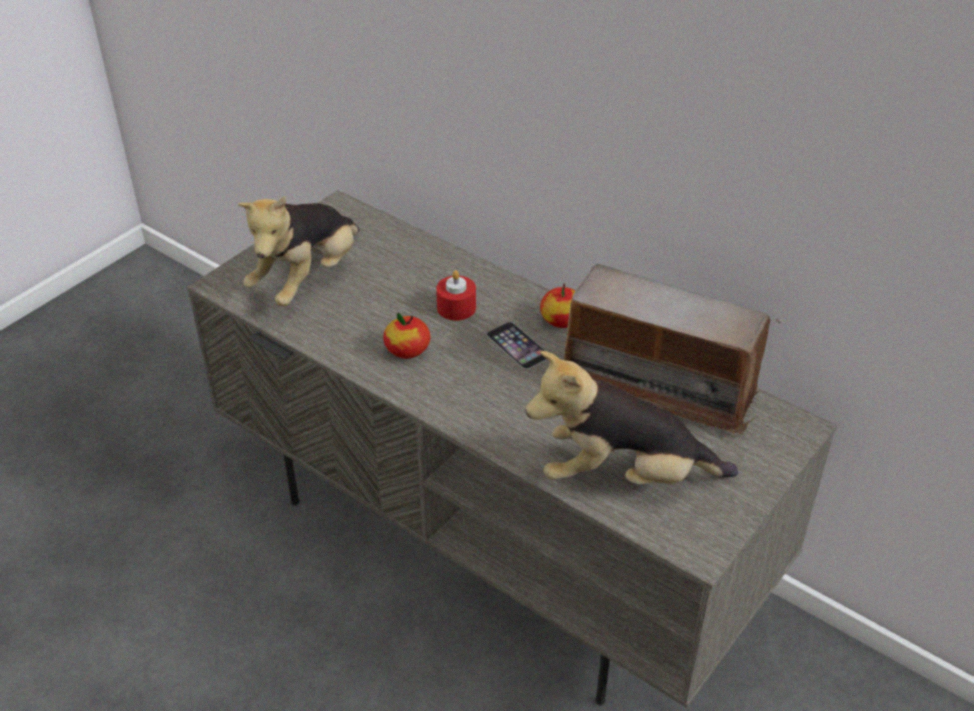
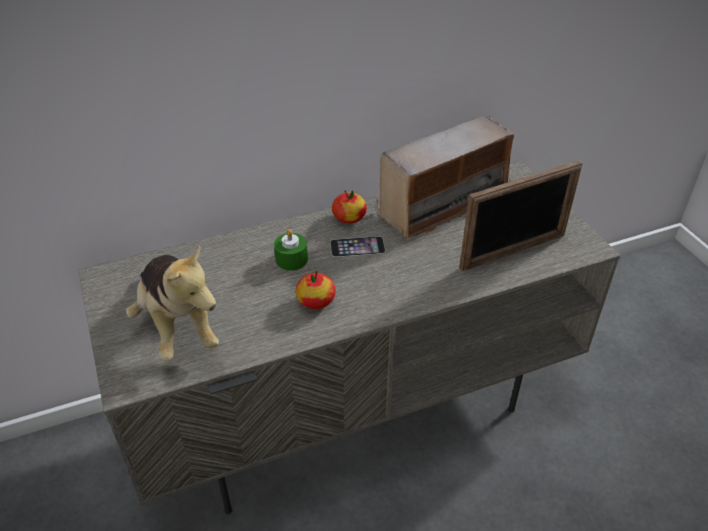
camera: 60 degrees left, 0 degrees up
red candle [436,270,476,321] -> green candle [274,229,308,271]
plush toy [525,351,738,485] -> picture frame [459,161,583,271]

